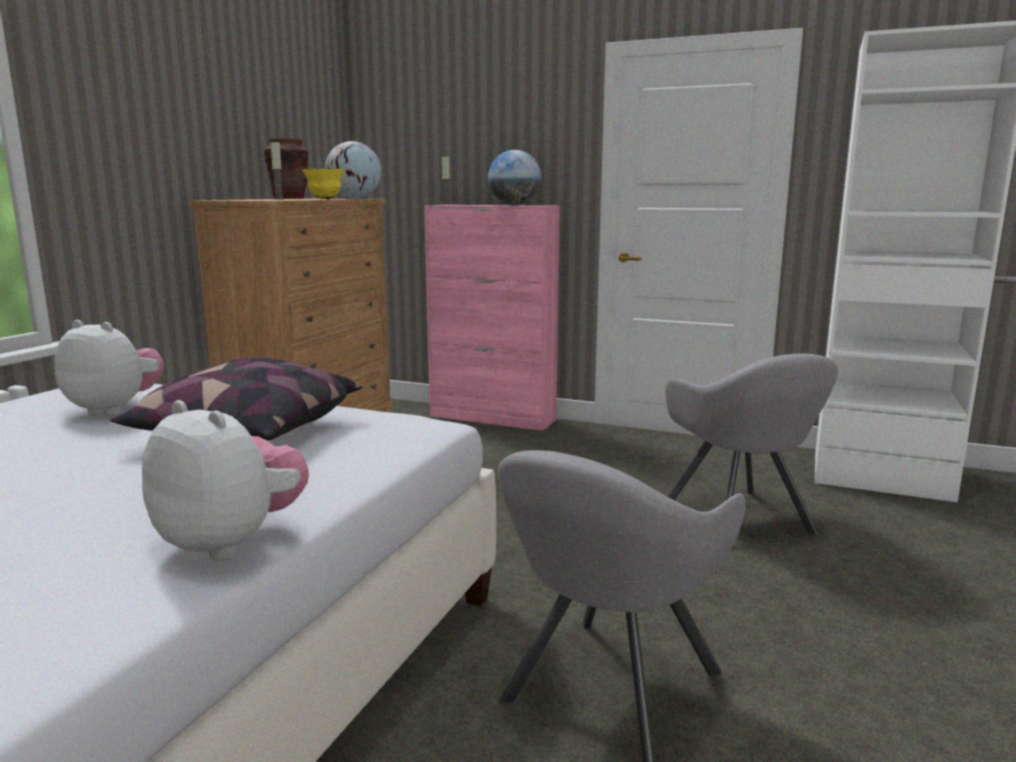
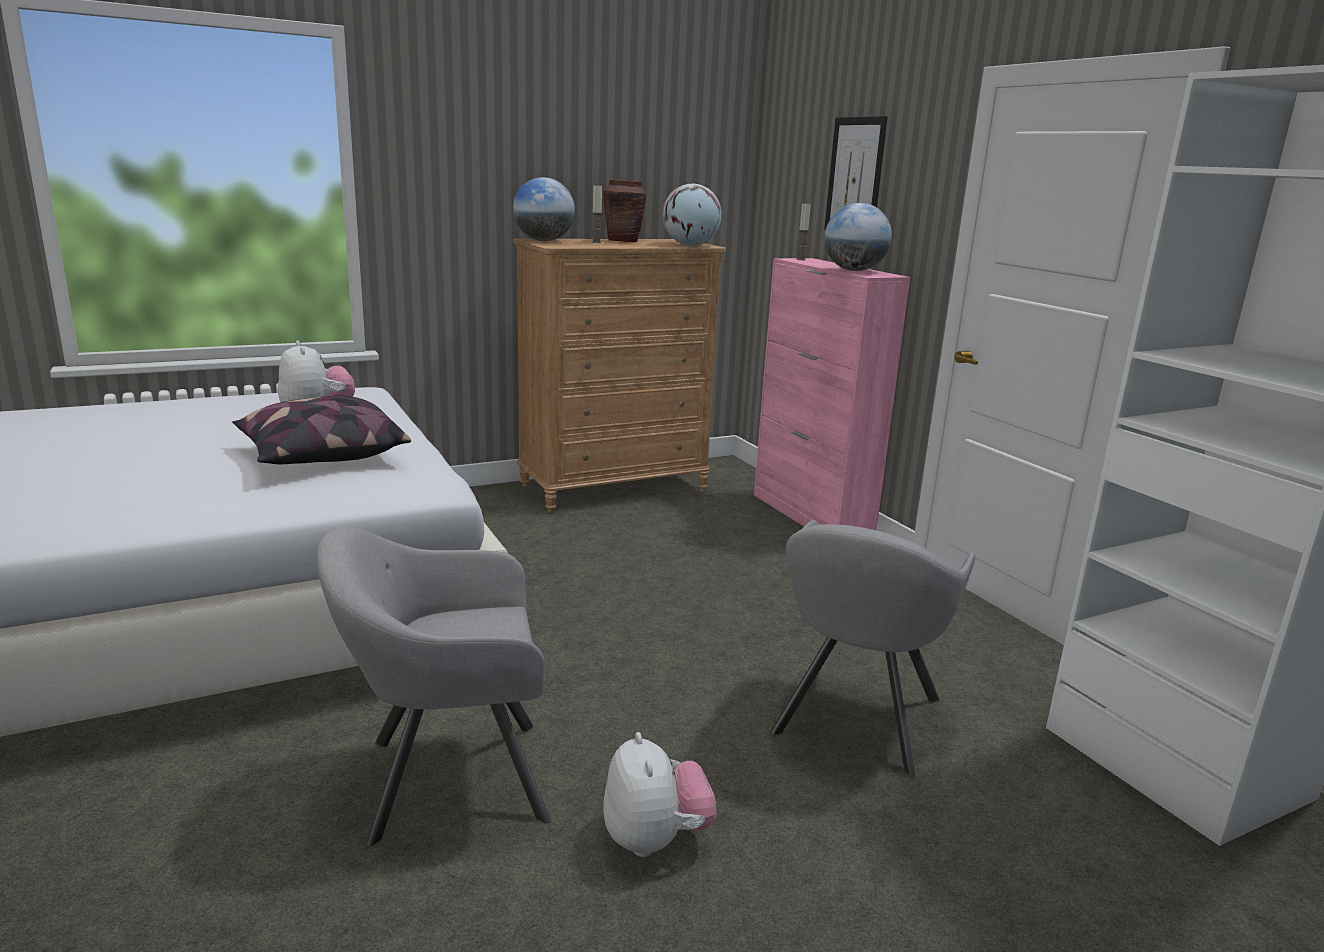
camera: 40 degrees right, 5 degrees up
plush toy [142,400,309,561] -> plush toy moved to [603,732,717,857]
yellow bowl [302,168,345,199] -> none
none -> globe [513,177,575,241]
none -> picture [824,116,888,230]

